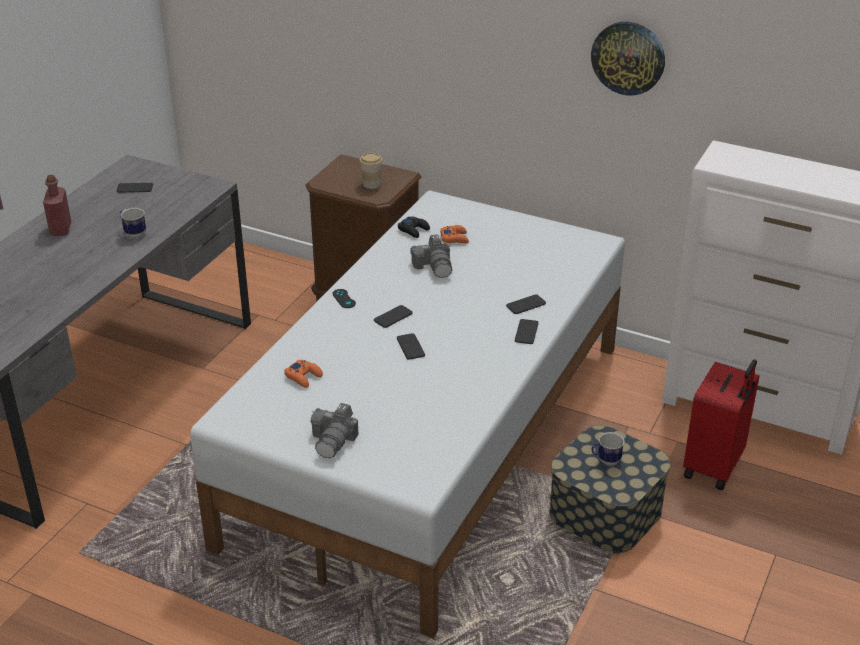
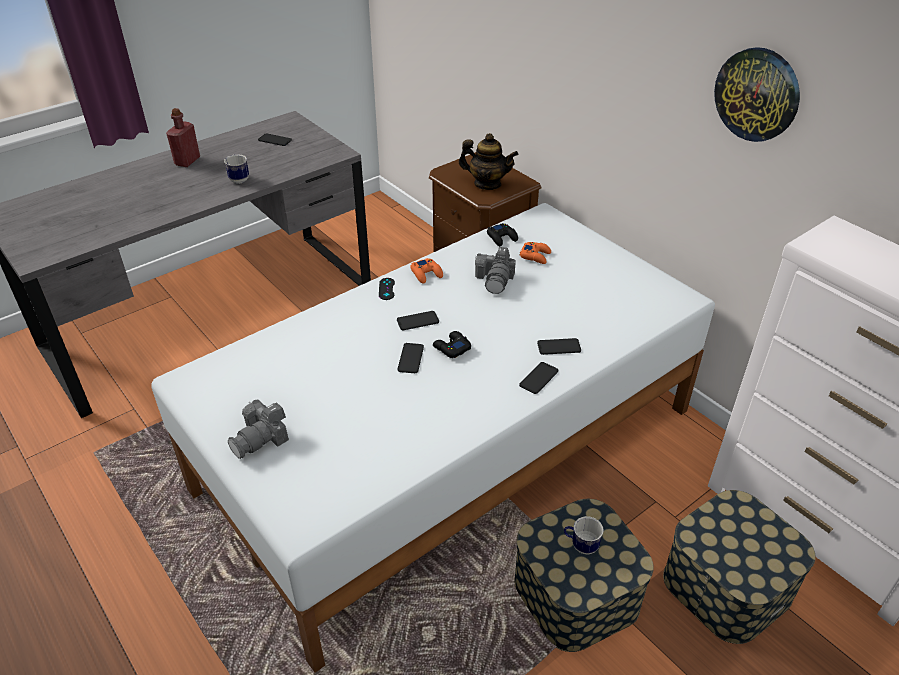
camera: 25 degrees right, 5 degrees up
orange game controller [284,360,323,388] -> orange game controller moved to [410,258,443,284]
cup [359,153,383,189] -> teapot [459,133,518,190]
red suitcase [683,359,759,490] -> storage box [663,490,816,644]
none -> black game controller [433,331,471,358]

